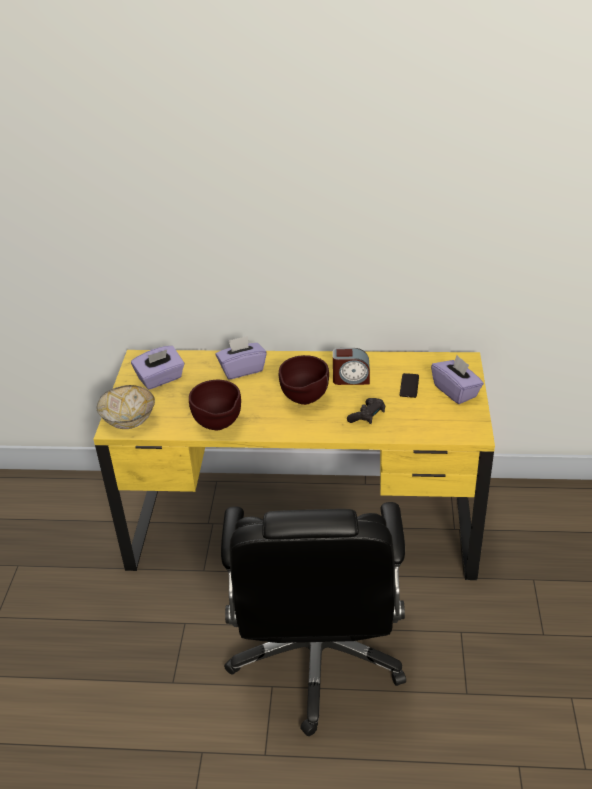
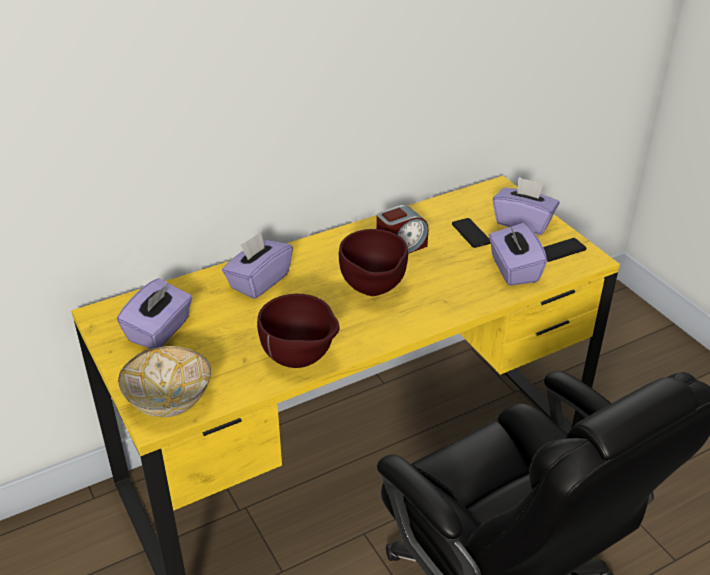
camera: 35 degrees left, 0 degrees up
black game controller [347,398,385,424] -> none
none -> purple tissue box [489,222,547,286]
none -> phone [543,238,586,262]

